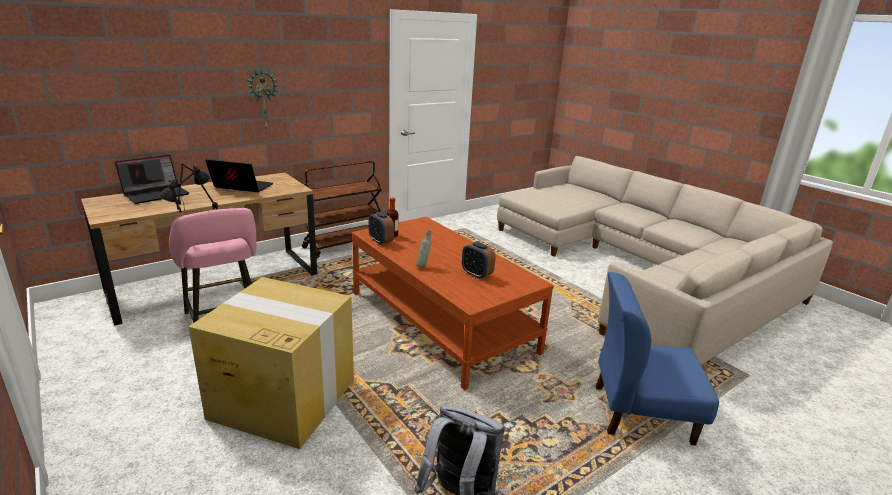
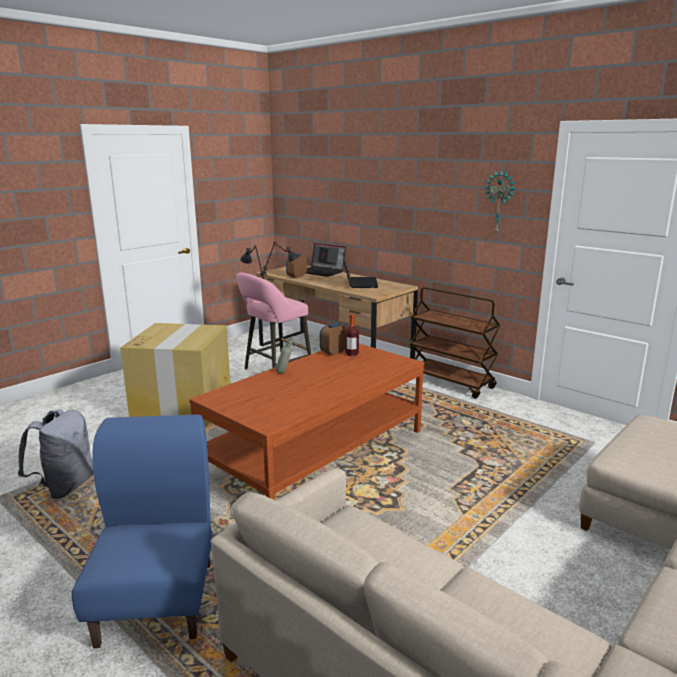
camera: 80 degrees right, 5 degrees down
wall clock [246,68,279,129] -> wall clock moved to [485,169,516,233]
alarm clock [462,242,496,279] -> alarm clock moved to [286,253,307,278]

